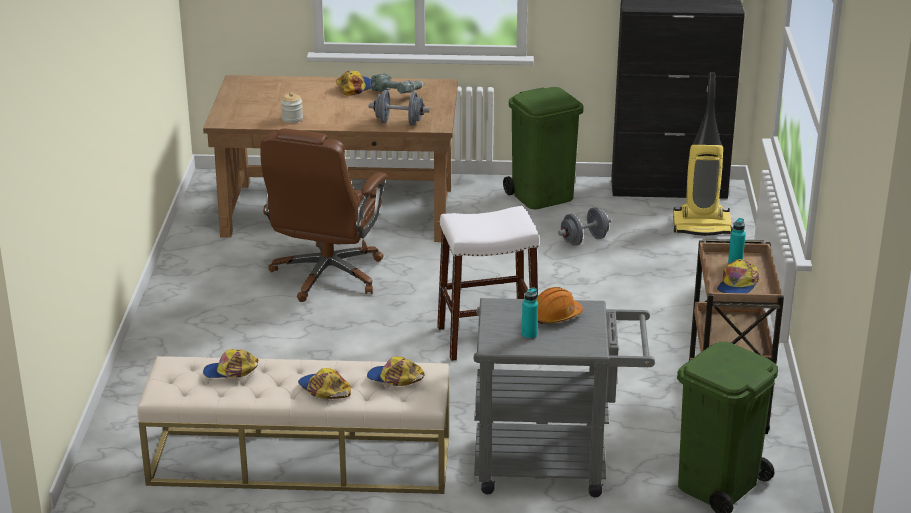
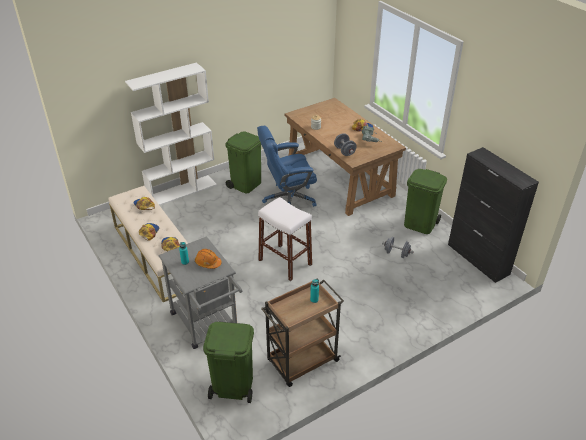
camera: 55 degrees right, 10 degrees up
brown office chair [260,129,387,302] -> blue office chair [257,126,317,207]
vacuum cleaner [673,72,733,236] -> none
cap [717,259,759,293] -> none
none -> white bookcase [125,62,217,206]
none -> green trash can [225,131,261,193]

